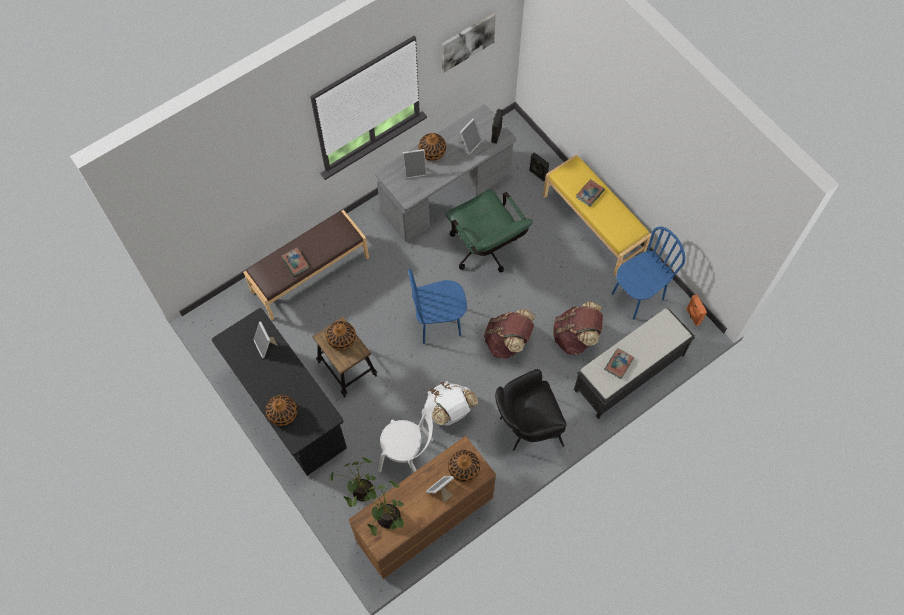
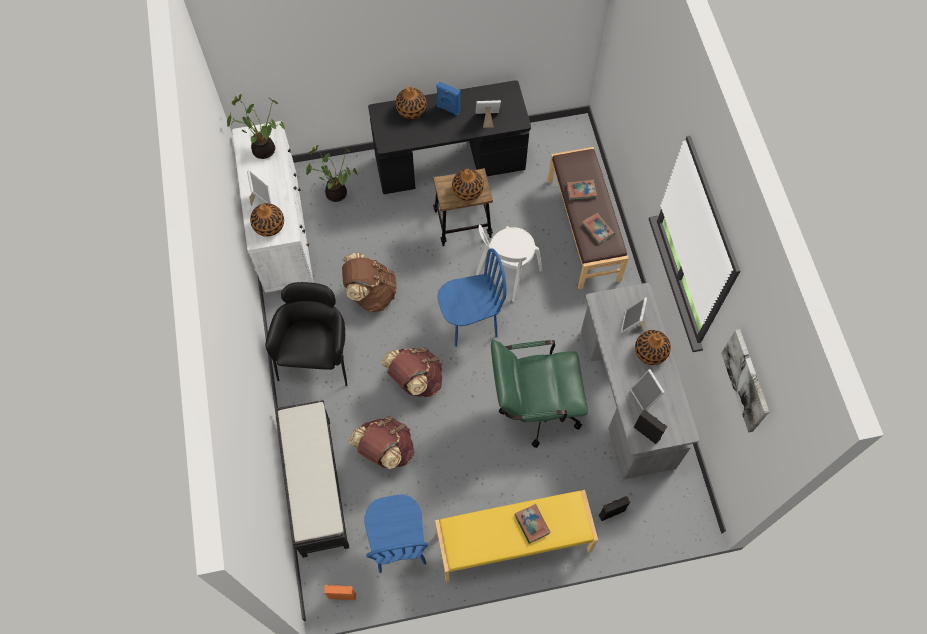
camera: 115 degrees right, 0 degrees up
brown dresser [348,436,496,579] -> white dresser [232,121,313,293]
white chair [378,407,433,473] -> white chair moved to [476,225,542,302]
blue chair [408,269,467,344] -> blue chair turned 60 degrees clockwise [437,248,507,347]
white backpack [425,381,478,425] -> brown backpack [342,253,397,312]
book [604,348,634,379] -> book moved to [582,213,615,244]
none -> blue speaker [436,81,461,116]

